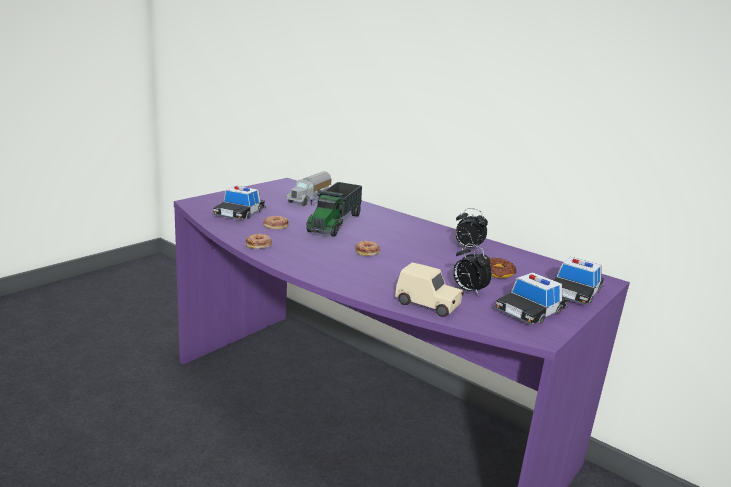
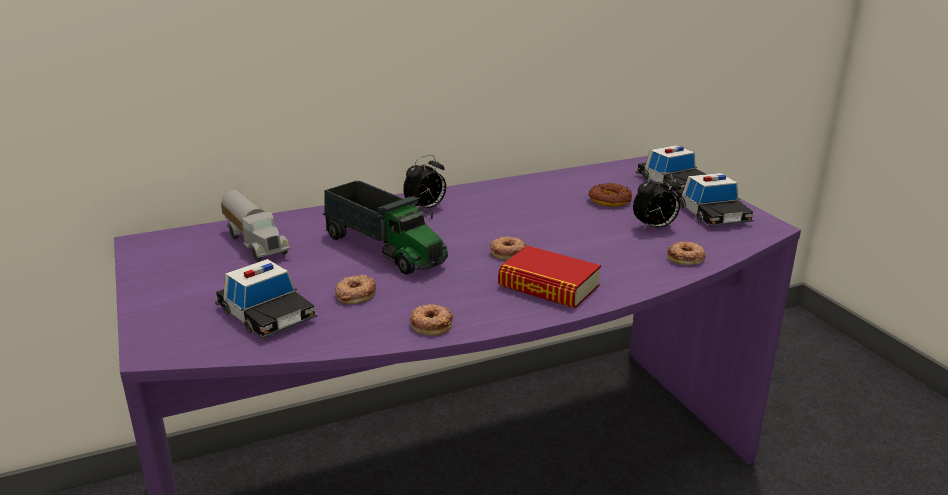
camera: 60 degrees left, 5 degrees up
beige toy car [395,262,464,317] -> donut [668,241,706,265]
alarm clock [455,208,488,251] -> alarm clock moved to [403,155,446,209]
none -> book [498,246,601,308]

